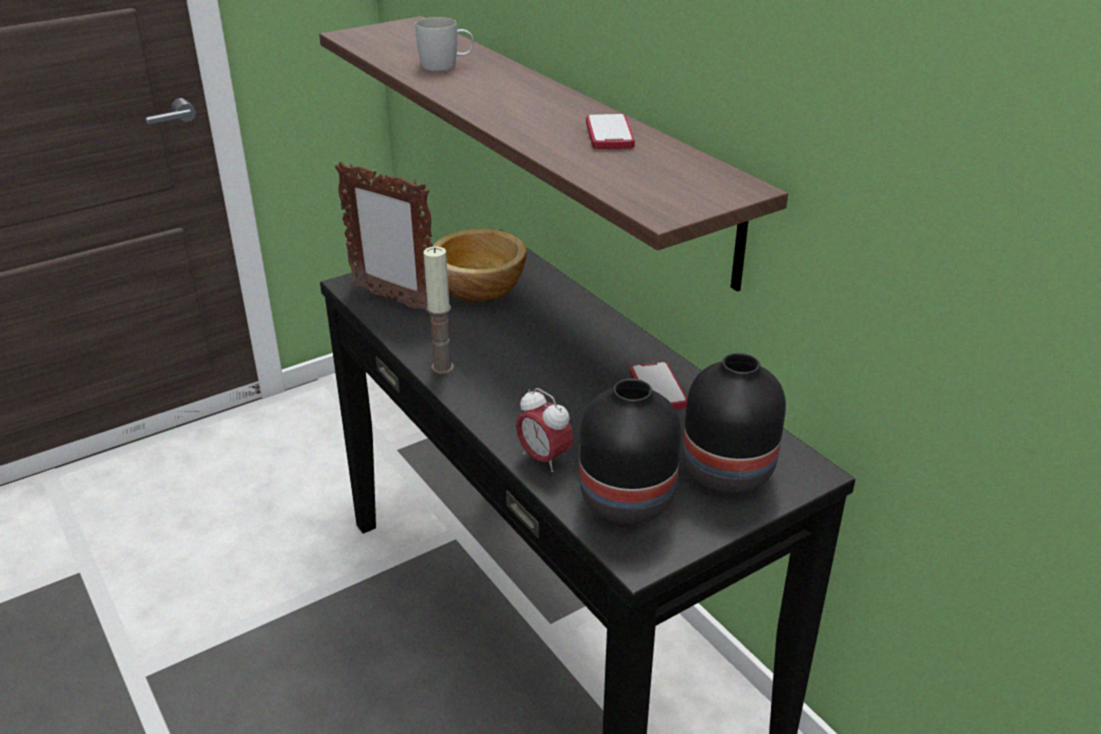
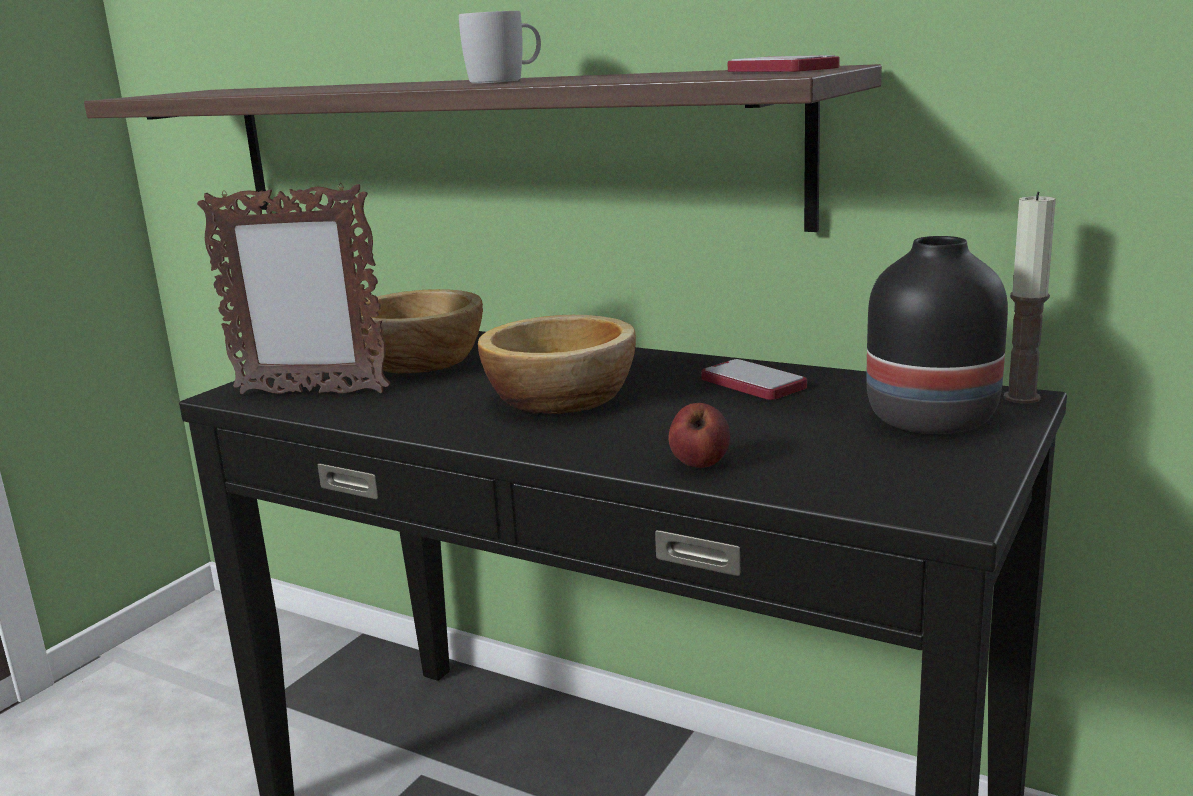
camera: 25 degrees left, 15 degrees down
white mug [415,17,474,71] -> white mug moved to [459,11,541,83]
candle [424,246,454,374] -> candle moved to [1004,192,1056,404]
alarm clock [516,388,573,473] -> apple [669,403,730,468]
black vase [579,379,681,524] -> none
phone [586,114,635,149] -> phone moved to [728,55,840,72]
none -> bowl [478,315,636,414]

